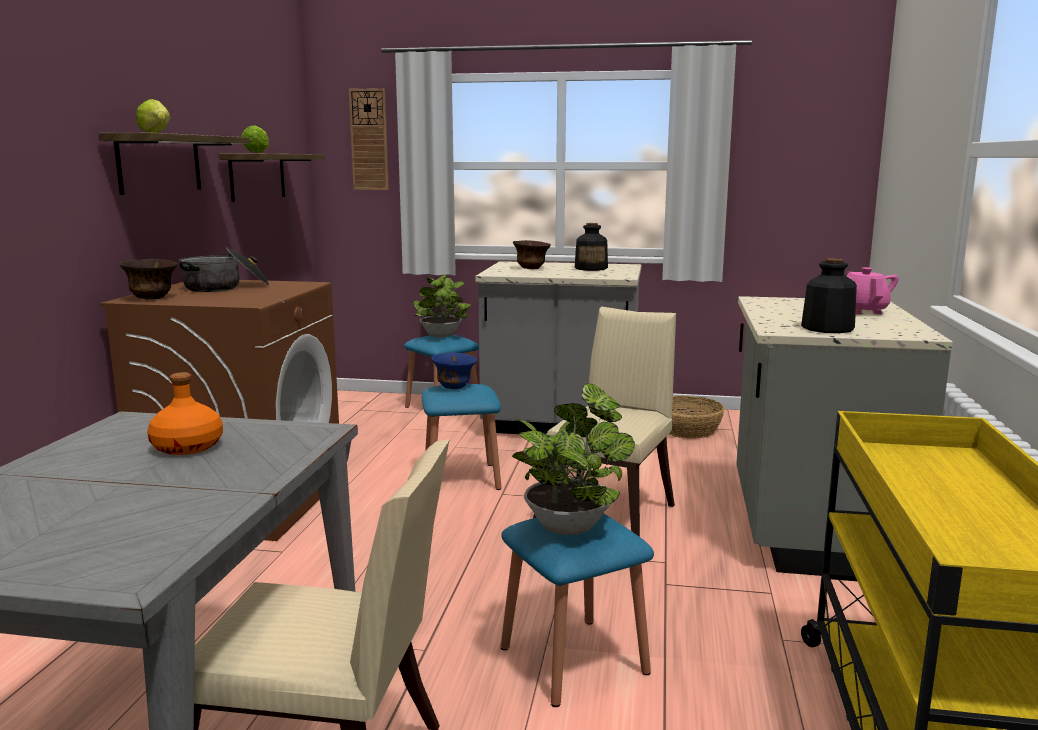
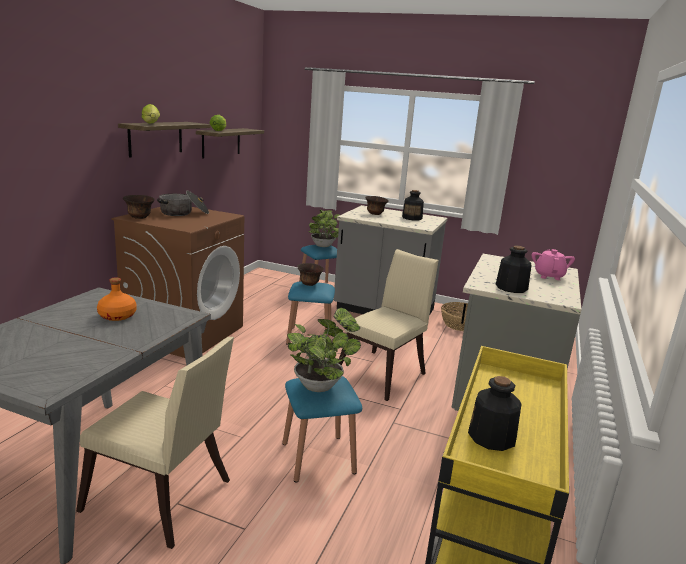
camera: 10 degrees right, 5 degrees up
wall clock [349,88,389,190] -> none
blue bowl [432,352,477,389] -> brown bowl [297,263,324,286]
none -> bottle [468,376,521,451]

